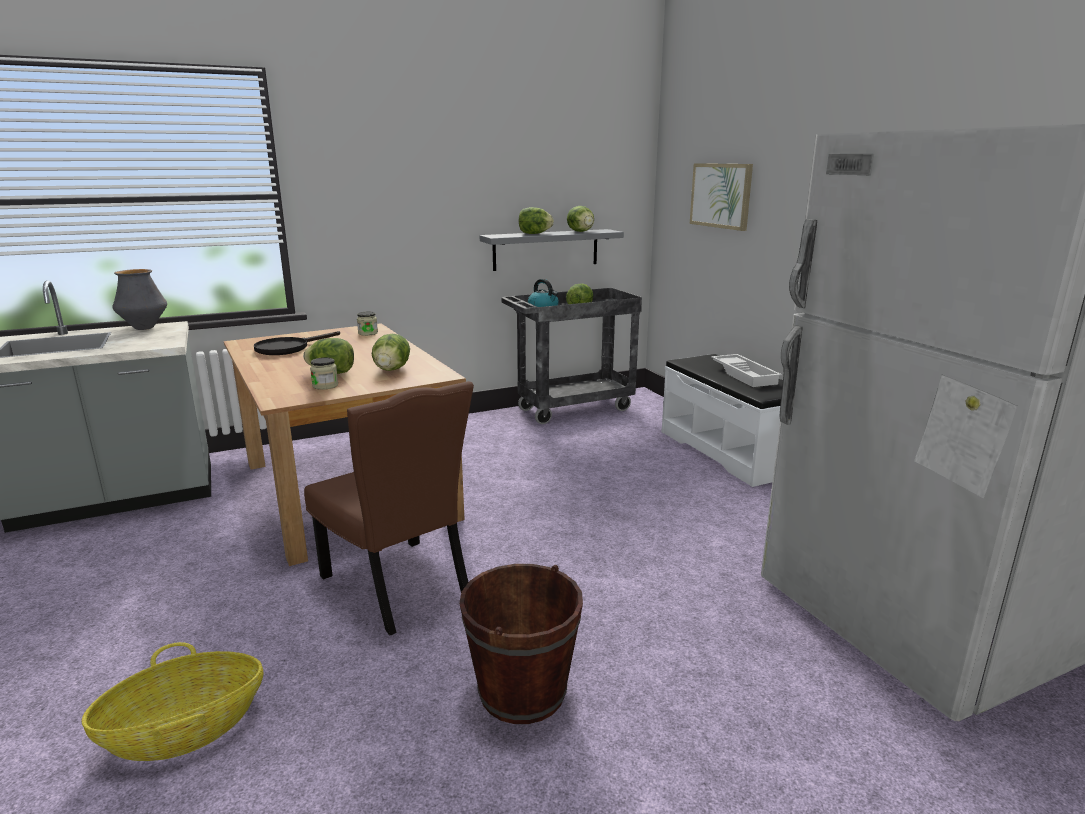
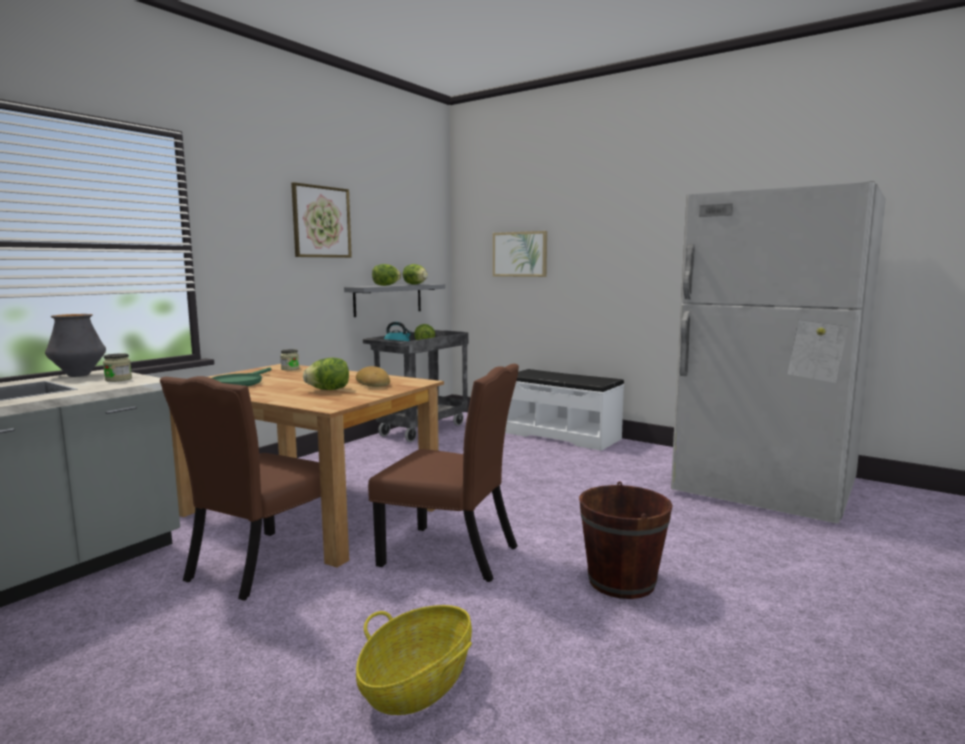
camera: 30 degrees left, 10 degrees down
black frying pan [254,331,340,355] -> green frying pan [212,367,272,386]
jar [310,357,338,390] -> jar moved to [103,353,132,382]
lettuce [372,334,410,371] -> bread [356,366,390,387]
white tray [711,354,782,387] -> none
none -> brown chair [160,376,321,601]
none -> picture [291,182,352,258]

